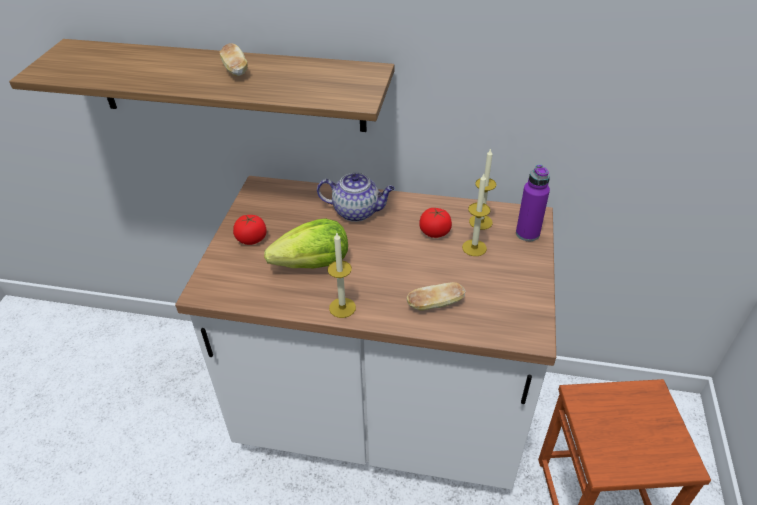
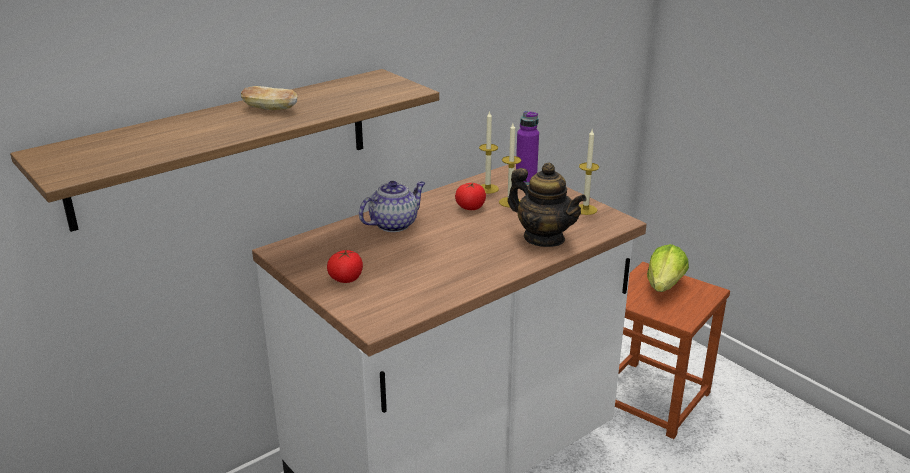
camera: 50 degrees left, 15 degrees down
lettuce [264,218,348,268] -> lettuce moved to [647,244,689,292]
candle [328,233,356,318] -> candle moved to [579,129,599,215]
bread [407,282,466,311] -> teapot [508,163,586,247]

